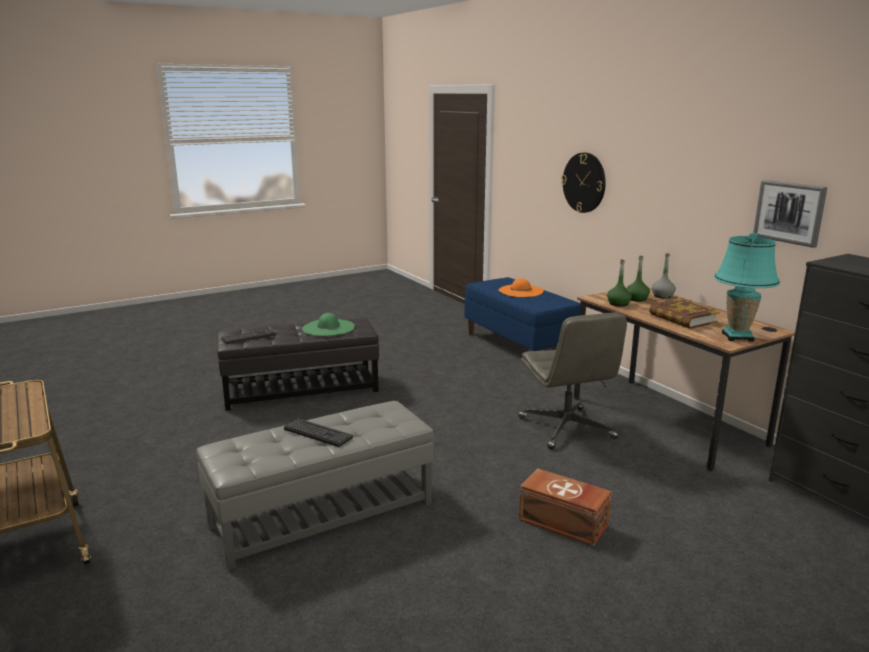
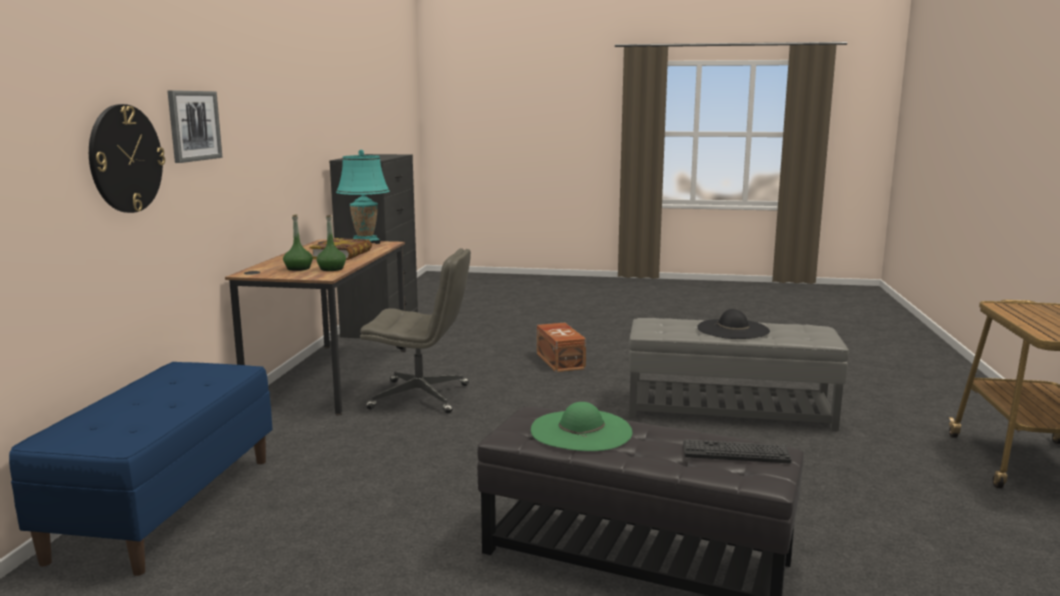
camera: 140 degrees left, 5 degrees down
keyboard [284,418,353,447] -> black hat [697,309,770,339]
orange hat [499,278,544,297] -> none
grey office chair [519,312,627,449] -> grey office chair turned 75 degrees clockwise [360,248,471,413]
grey bottle [652,253,676,299] -> none
picture [753,180,827,248] -> picture moved to [167,90,223,163]

